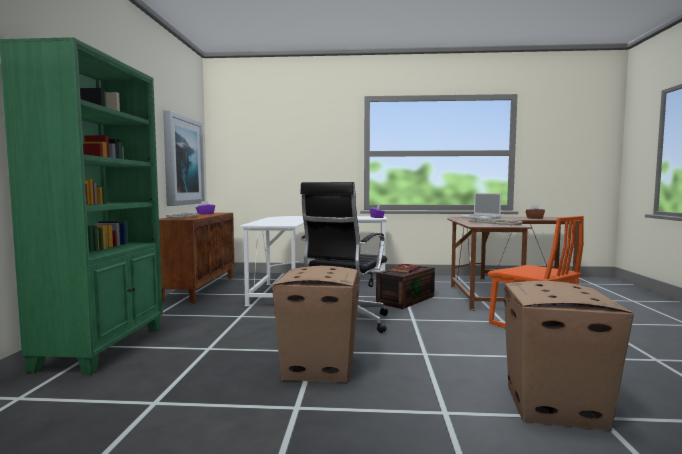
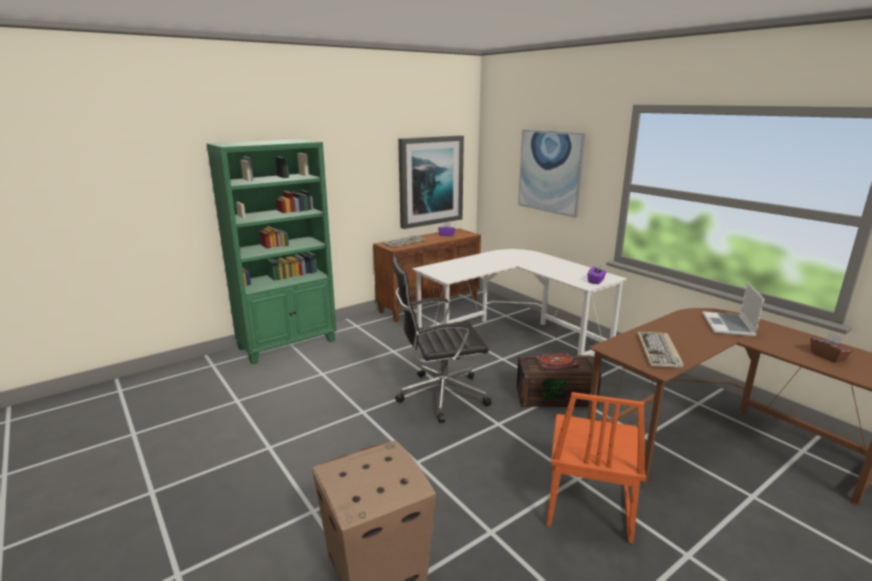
camera: 50 degrees right, 15 degrees up
cardboard box [272,266,360,383] -> none
none -> picture [518,129,586,218]

